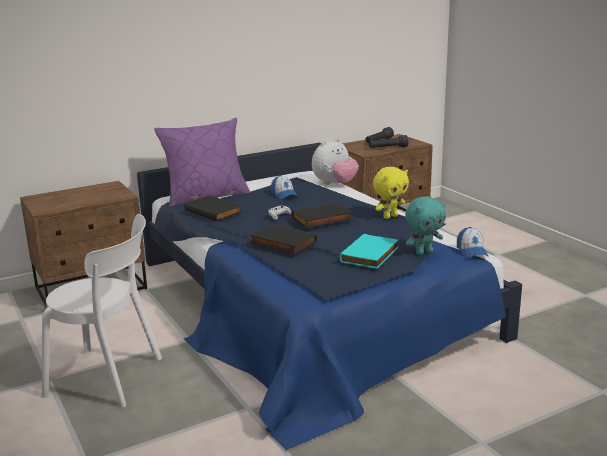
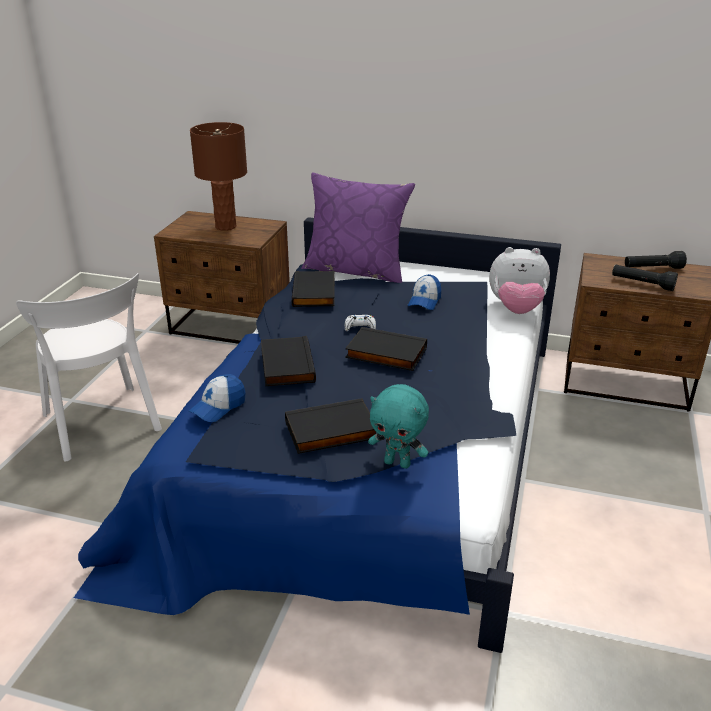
camera: 45 degrees right, 10 degrees up
turquoise book [340,234,399,269] -> black book [285,398,377,454]
yellow plush toy [373,167,409,219] -> none
cap [457,227,489,258] -> cap moved to [188,374,246,422]
none -> brown table lamp [190,122,247,231]

